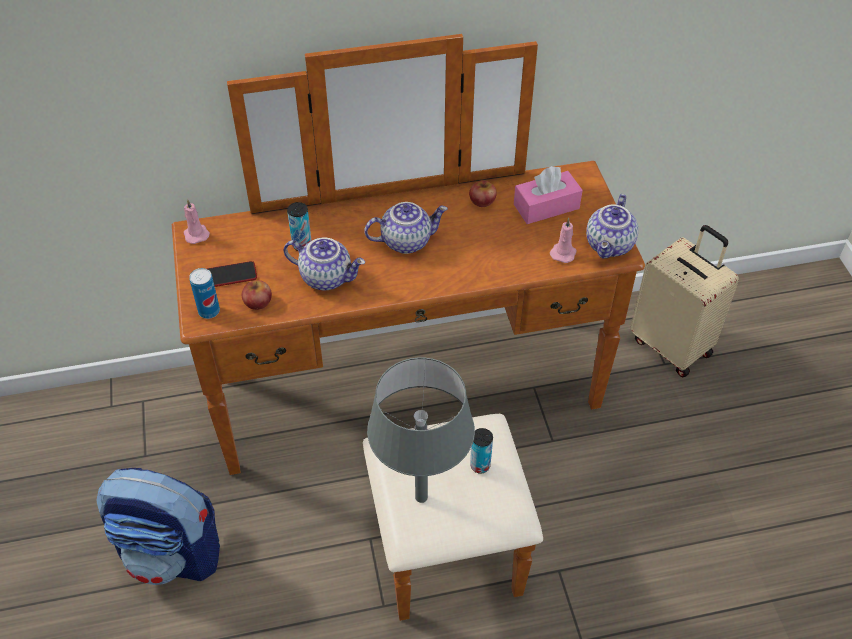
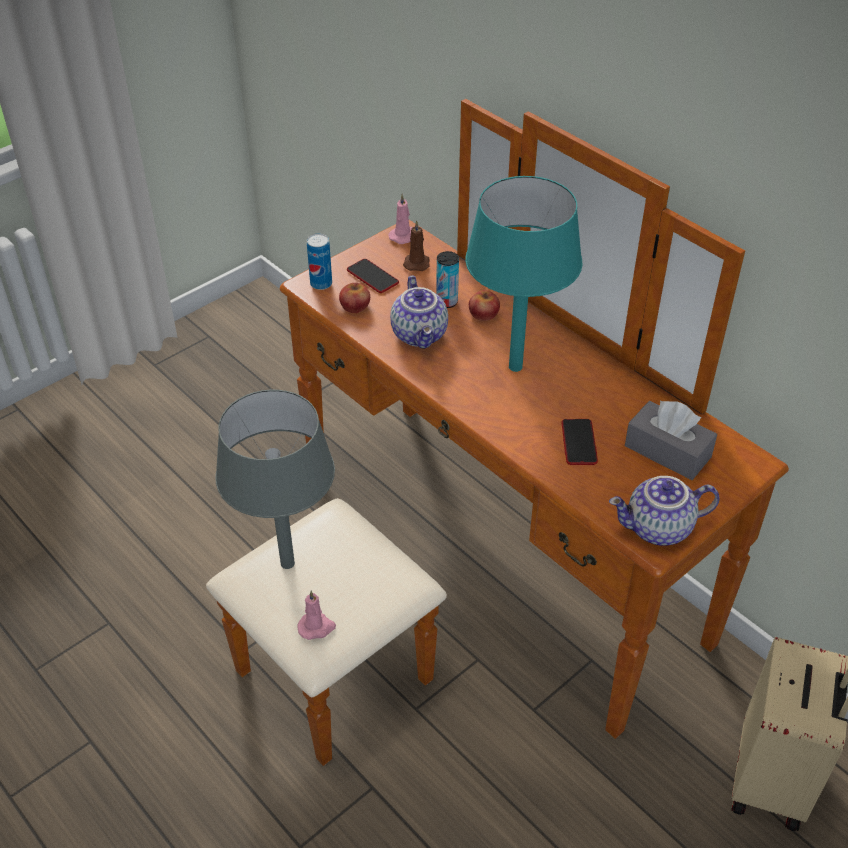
camera: 60 degrees right, 5 degrees down
backpack [96,468,220,585] -> none
teapot [364,202,448,254] -> turquoise table lamp [465,176,583,372]
apple [469,180,497,207] -> apple moved to [469,290,500,321]
can [470,428,493,473] -> none
pink tissue box [514,166,583,224] -> grey tissue box [625,400,717,480]
pink candle [550,218,576,263] -> pink candle moved to [298,590,336,640]
none -> brown candle [403,220,430,271]
none -> phone [561,419,598,465]

